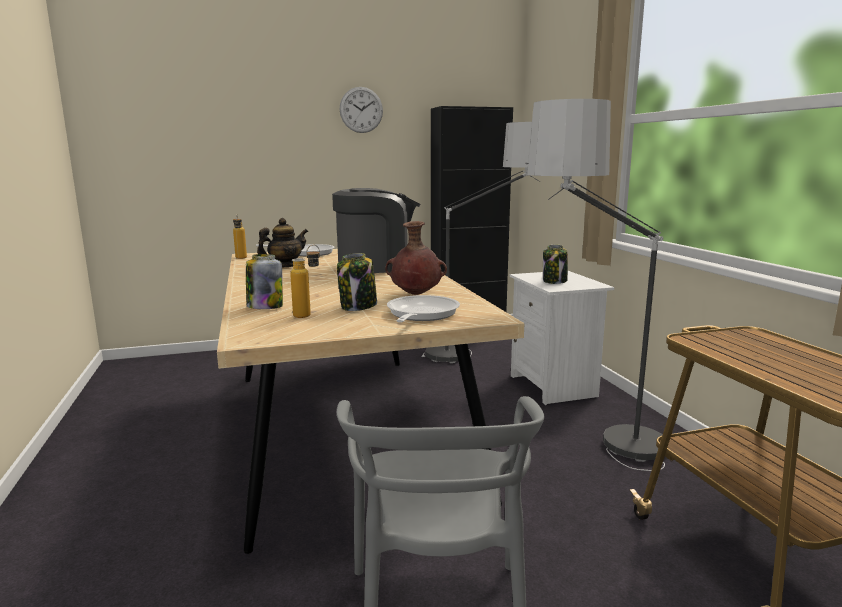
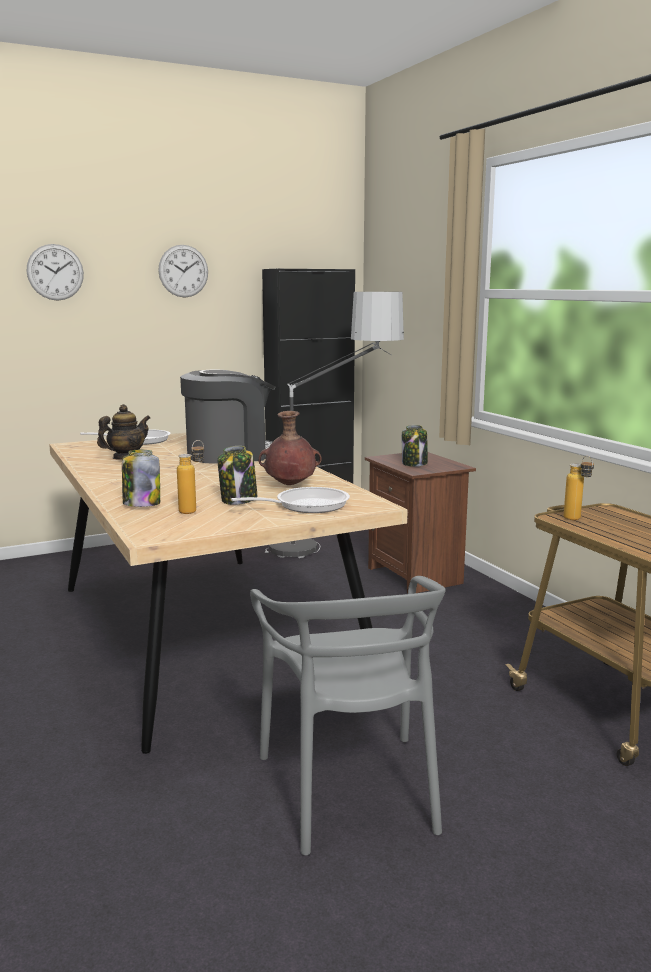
camera: 10 degrees left, 0 degrees up
bottle [233,214,247,259] -> bottle moved to [564,456,594,520]
frying pan [387,295,460,323] -> frying pan turned 60 degrees clockwise [231,487,350,513]
white nightstand [510,271,614,405] -> brown nightstand [365,452,476,594]
floor lamp [525,99,665,471] -> none
none -> wall clock [27,244,84,300]

